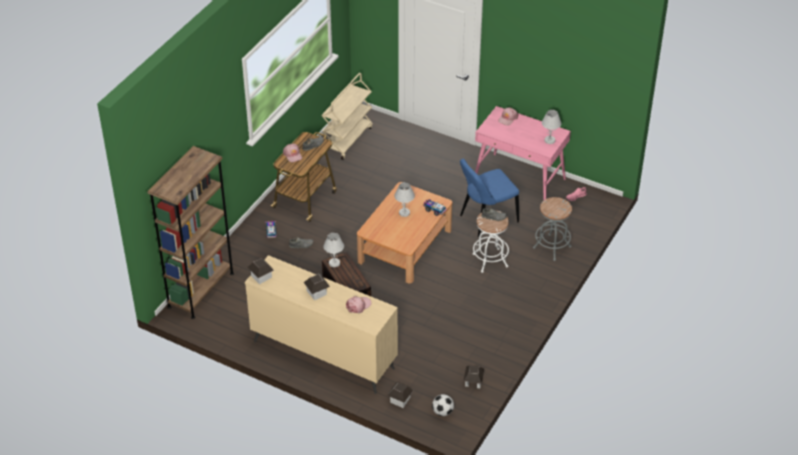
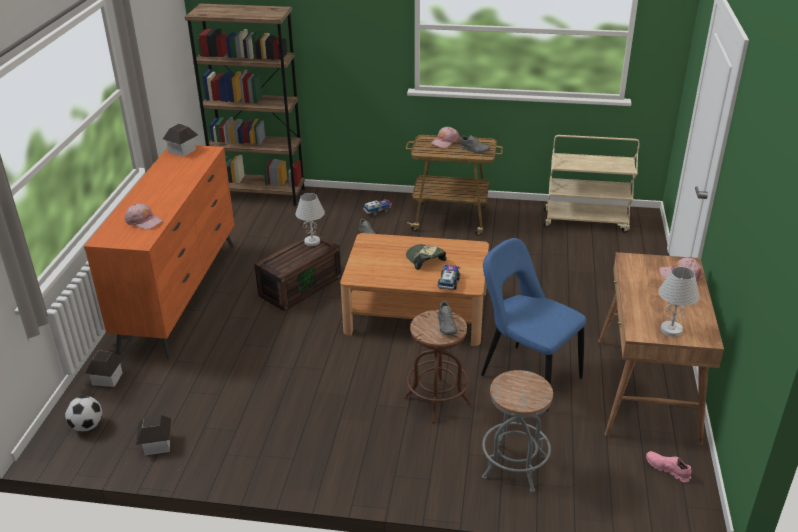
camera: 70 degrees right, 10 degrees down
beige dresser [245,255,398,394] -> orange dresser [84,145,235,359]
toy house [304,274,330,300] -> none
white table lamp [394,182,415,217] -> cap [406,244,447,270]
white stool [473,210,509,273] -> brown stool [404,310,471,423]
pink desk [475,106,571,200] -> brown desk [598,252,724,445]

